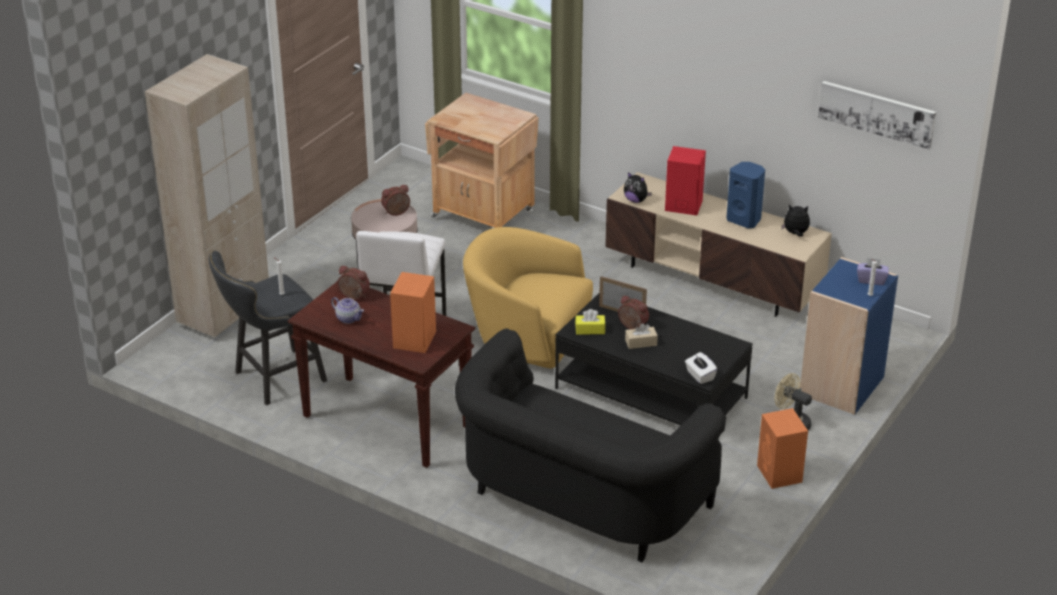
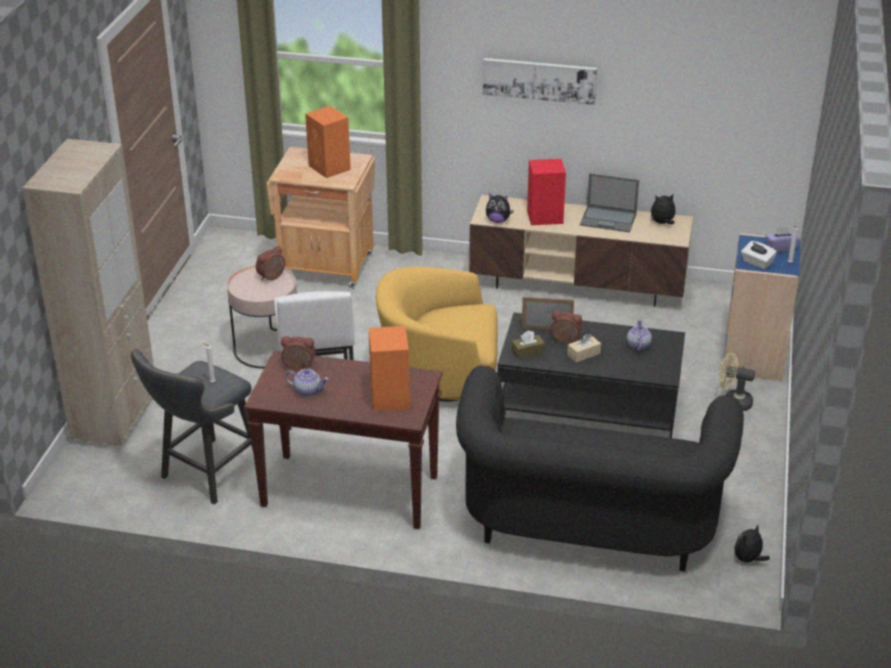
camera: 20 degrees left, 0 degrees up
yellow tissue box [575,309,606,335] -> brown tissue box [511,331,545,359]
white tissue box [685,352,717,384] -> white tissue box moved to [741,241,777,269]
blue speaker [726,162,765,229] -> laptop [580,173,639,233]
orange speaker [757,408,808,489] -> orange speaker moved to [305,106,351,178]
picture [818,81,936,149] -> picture moved to [483,58,597,105]
none -> teapot [627,320,652,351]
none -> plush toy [734,525,770,565]

